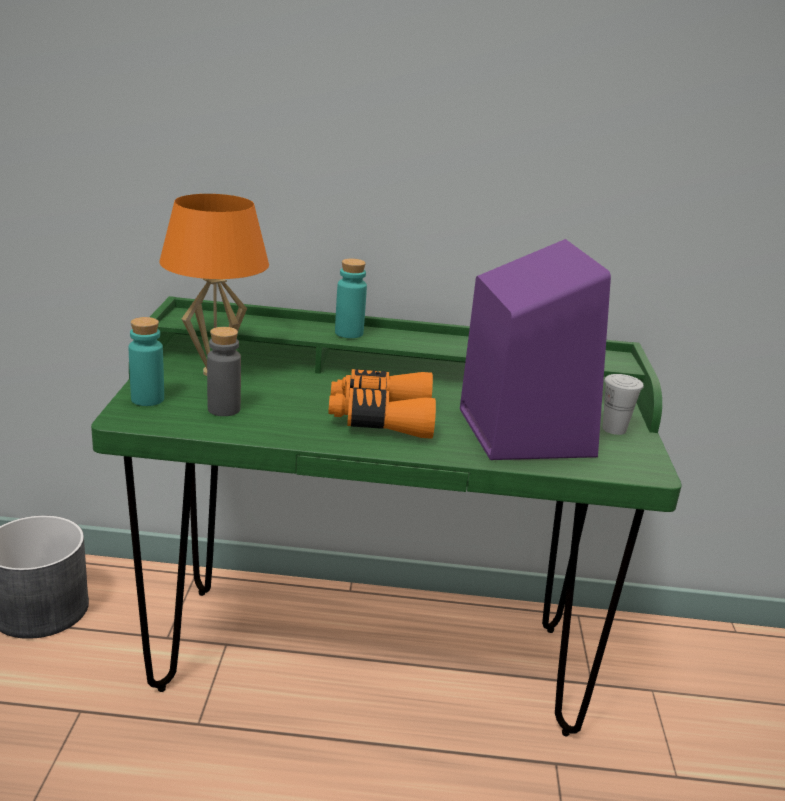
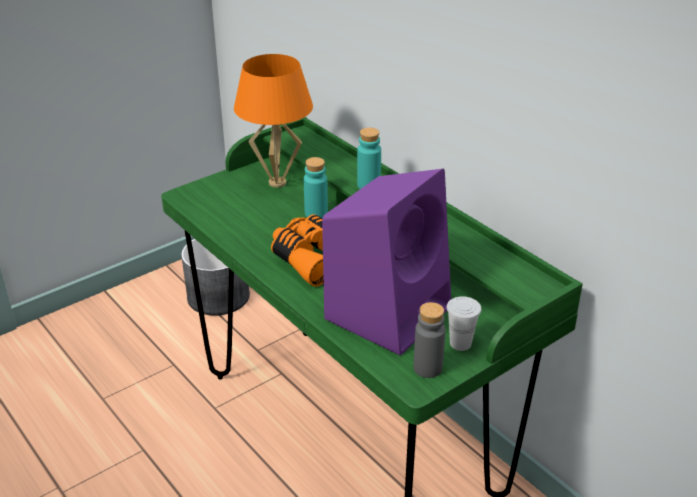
camera: 50 degrees right, 10 degrees up
turquoise bottle [128,317,164,406] -> turquoise bottle moved to [304,157,328,218]
grey bottle [207,327,241,416] -> grey bottle moved to [413,302,446,378]

